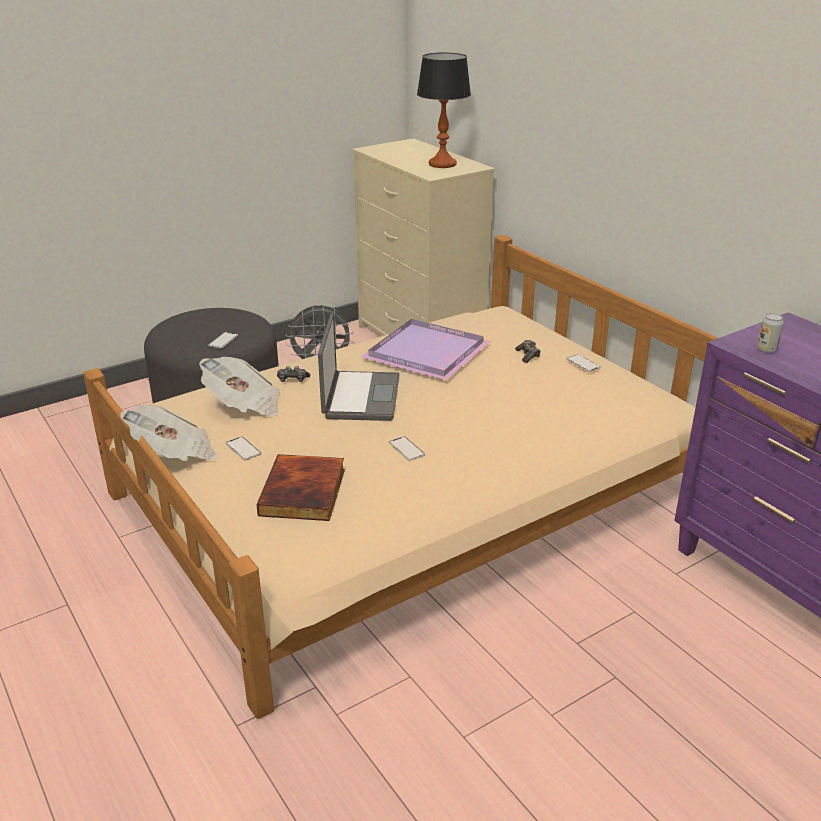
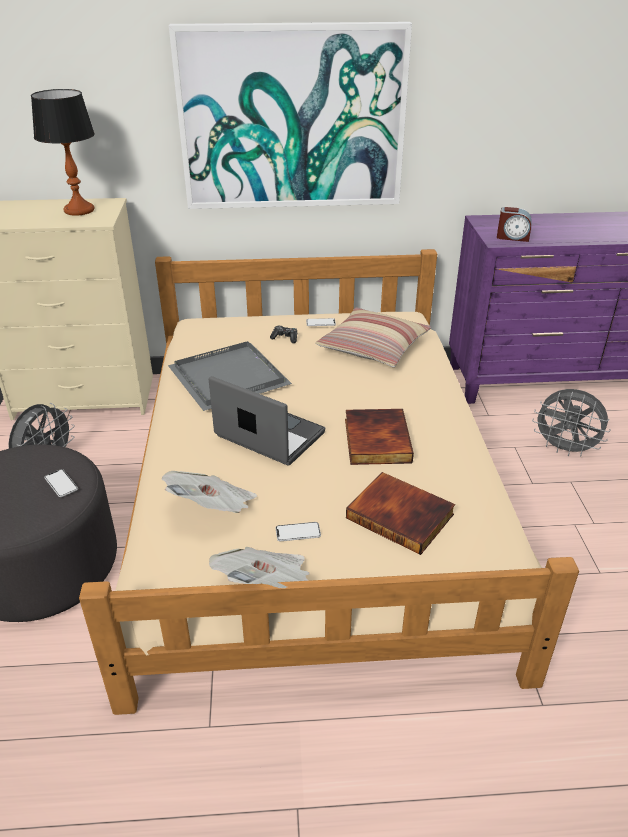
camera: 60 degrees left, 5 degrees up
game controller [277,366,310,382] -> none
purple tray [361,319,491,381] -> grey tray [168,341,292,411]
phone [389,436,425,461] -> book [345,409,414,465]
can [757,313,784,353] -> alarm clock [497,207,532,242]
none -> picture [169,22,412,209]
none -> pillow [315,307,431,367]
none -> grey fan [532,389,611,457]

